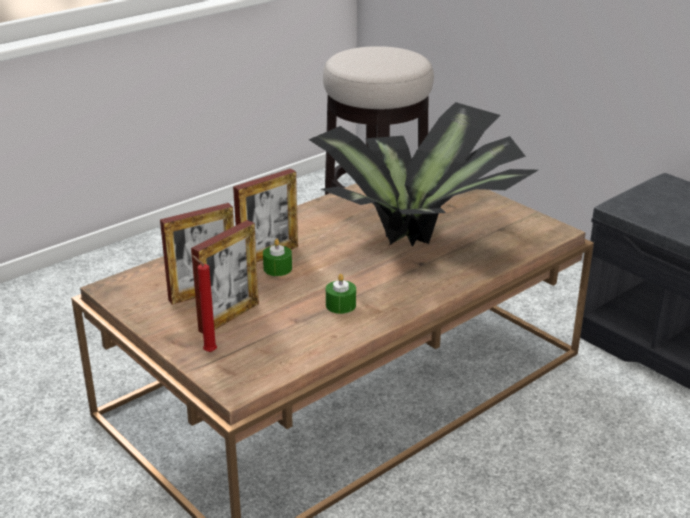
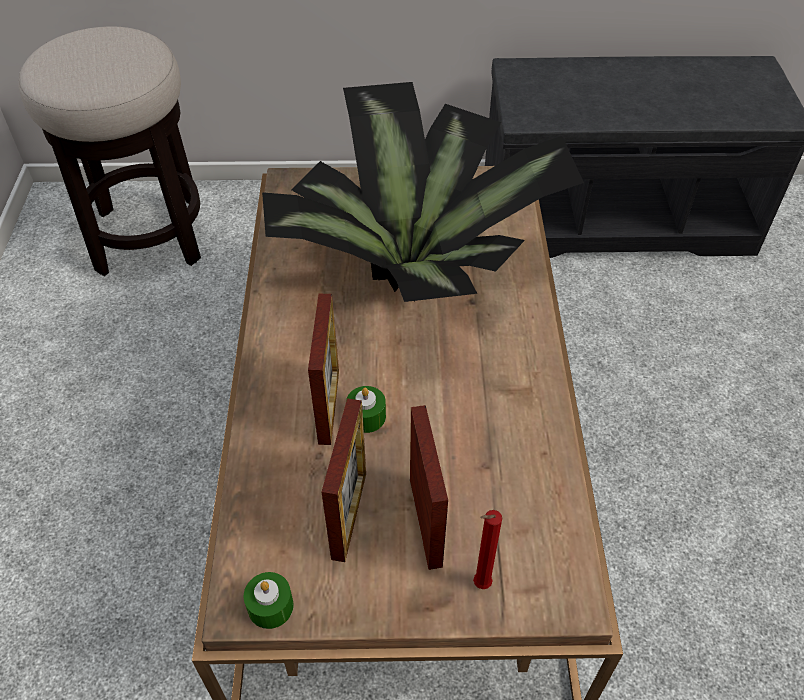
camera: 50 degrees left, 20 degrees up
green candle [326,274,356,314] -> green candle moved to [244,572,293,629]

